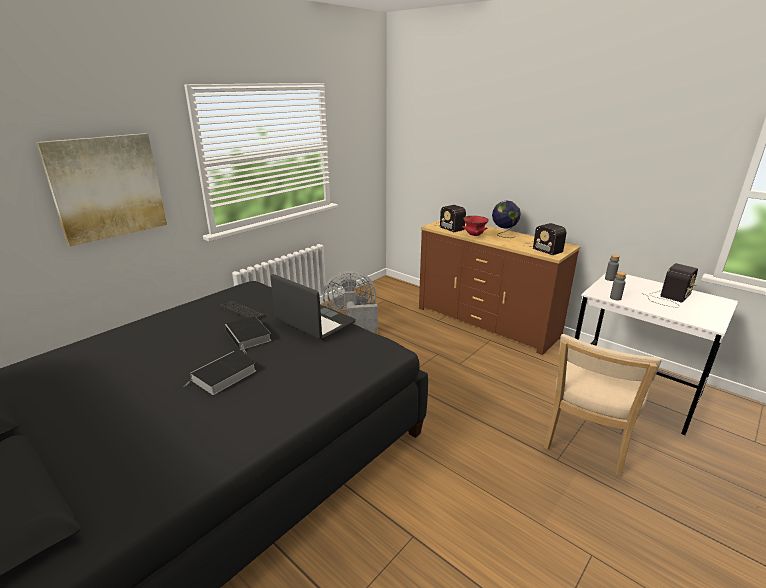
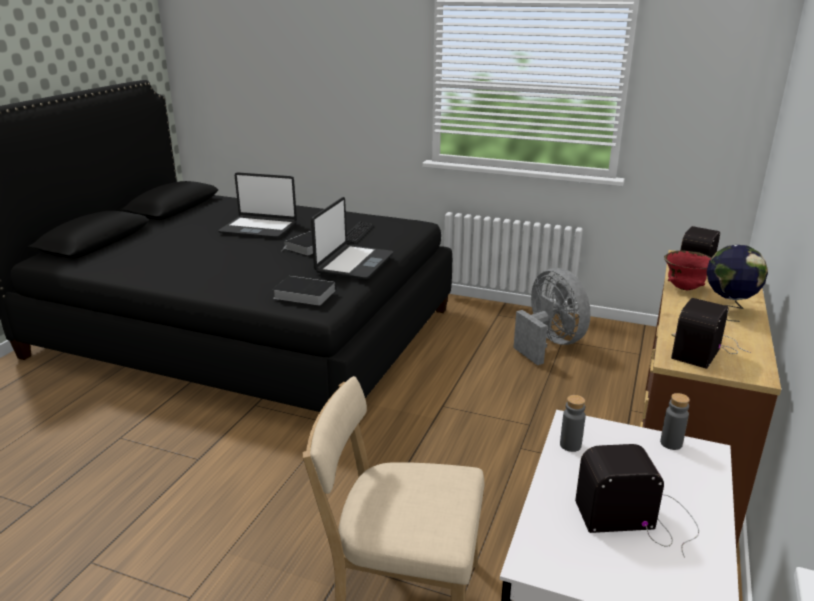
camera: 70 degrees right, 0 degrees up
picture [36,133,167,246] -> none
book [184,351,256,395] -> book moved to [272,276,336,306]
radio [641,263,698,307] -> radio turned 150 degrees clockwise [575,444,699,558]
none -> laptop [218,172,297,238]

